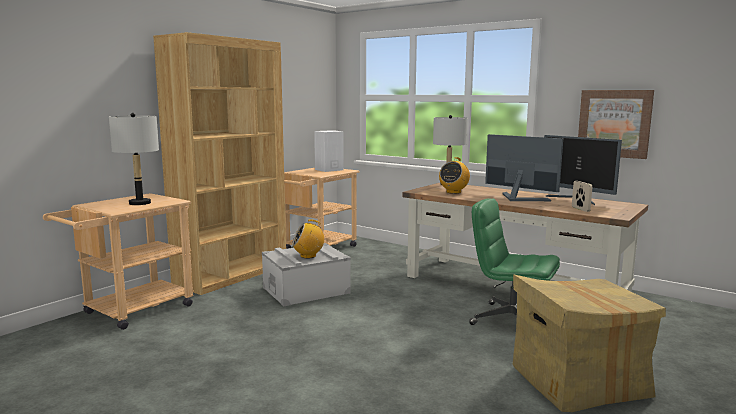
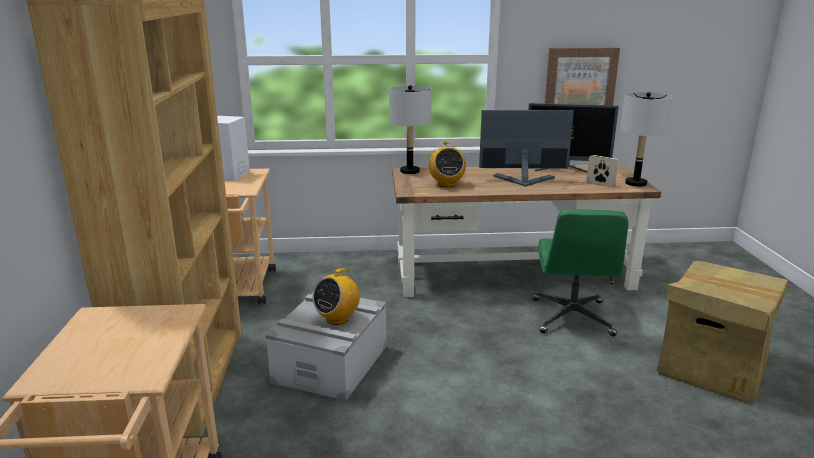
camera: 40 degrees left, 10 degrees up
grey table lamp [109,113,159,205] -> grey table lamp moved to [620,92,673,187]
green office chair [469,198,560,325] -> green office chair turned 75 degrees counterclockwise [533,209,628,336]

